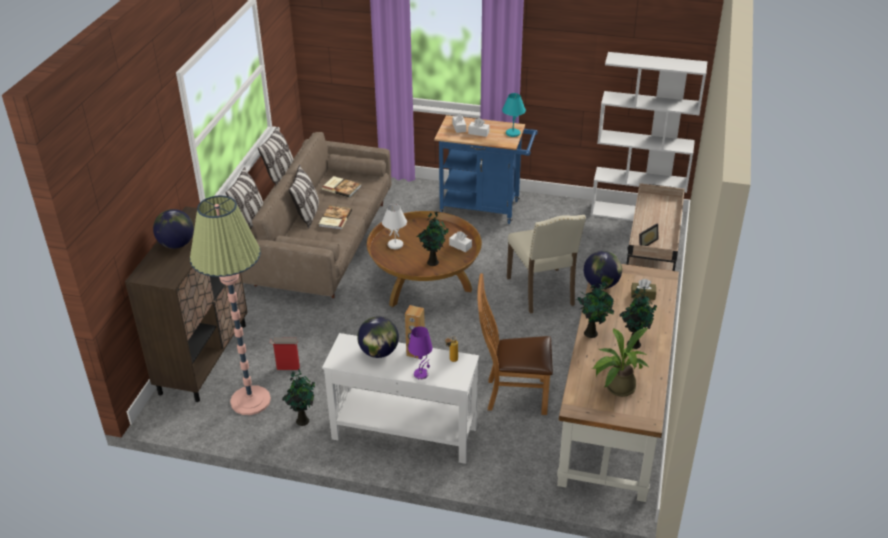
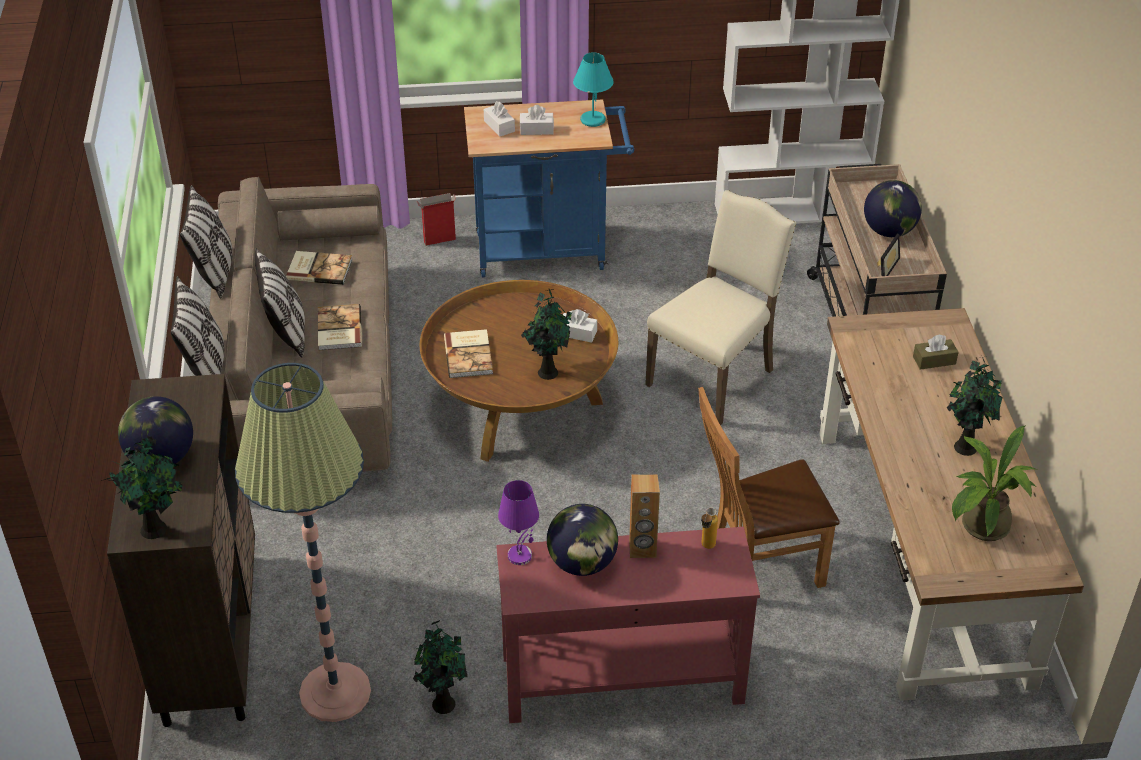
camera: 20 degrees left, 5 degrees up
cardboard box [270,337,300,370] -> cardboard box moved to [417,193,456,246]
white console table [322,333,479,464] -> red console table [496,527,760,723]
white table lamp [382,204,407,249] -> book [444,329,493,378]
purple table lamp [408,326,432,380] -> purple table lamp moved to [498,480,539,565]
beige chair [507,215,586,314] -> beige chair turned 105 degrees counterclockwise [645,190,796,425]
potted plant [575,281,614,338] -> potted plant moved to [101,435,182,539]
globe [584,251,622,289] -> globe moved to [864,180,922,237]

